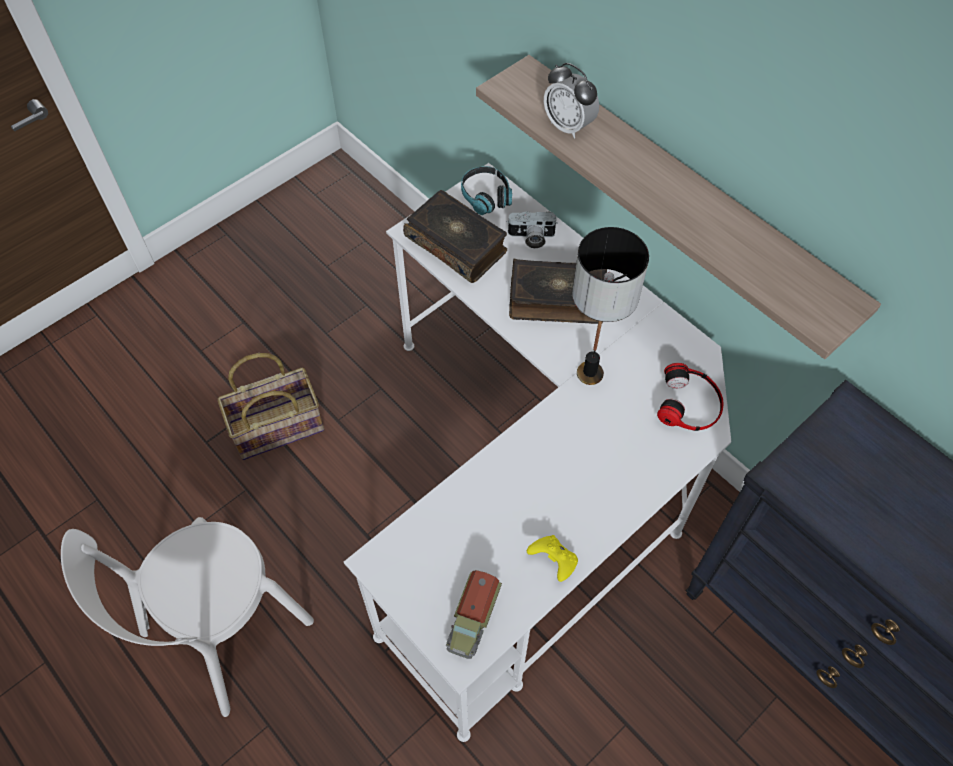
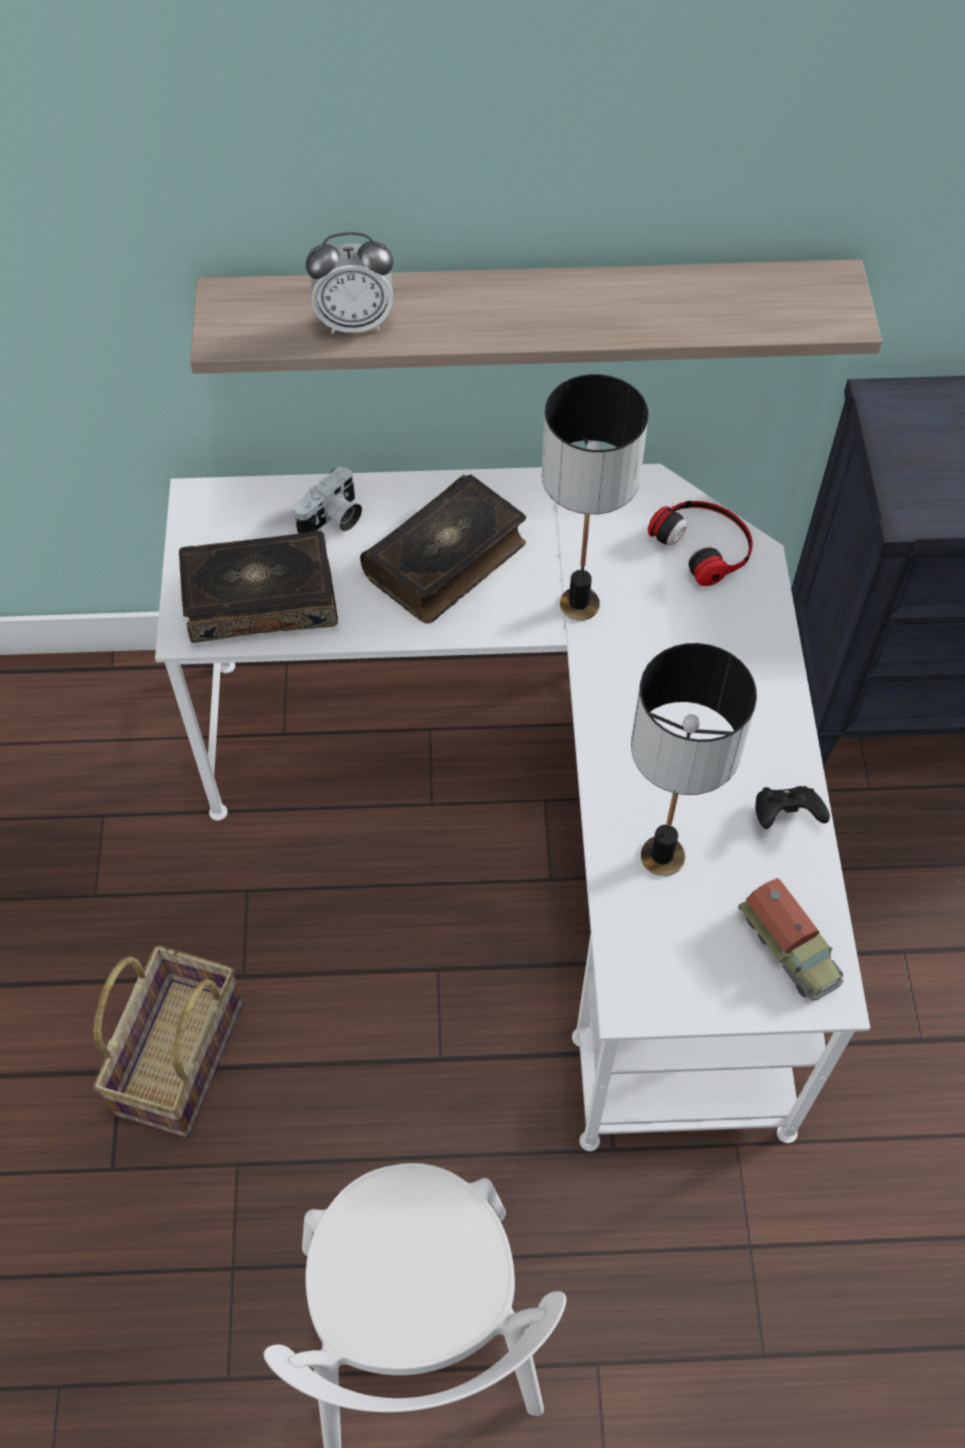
camera: 50 degrees left, 0 degrees up
headphones [461,166,512,215] -> none
yellow game controller [527,535,578,582] -> black game controller [755,786,830,829]
none -> table lamp [631,643,757,876]

